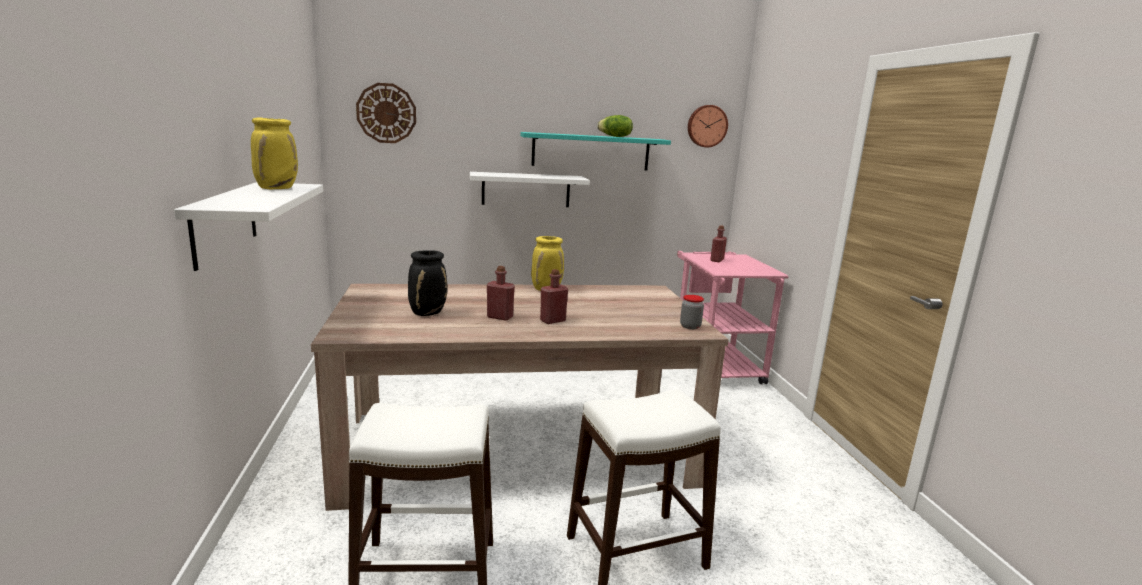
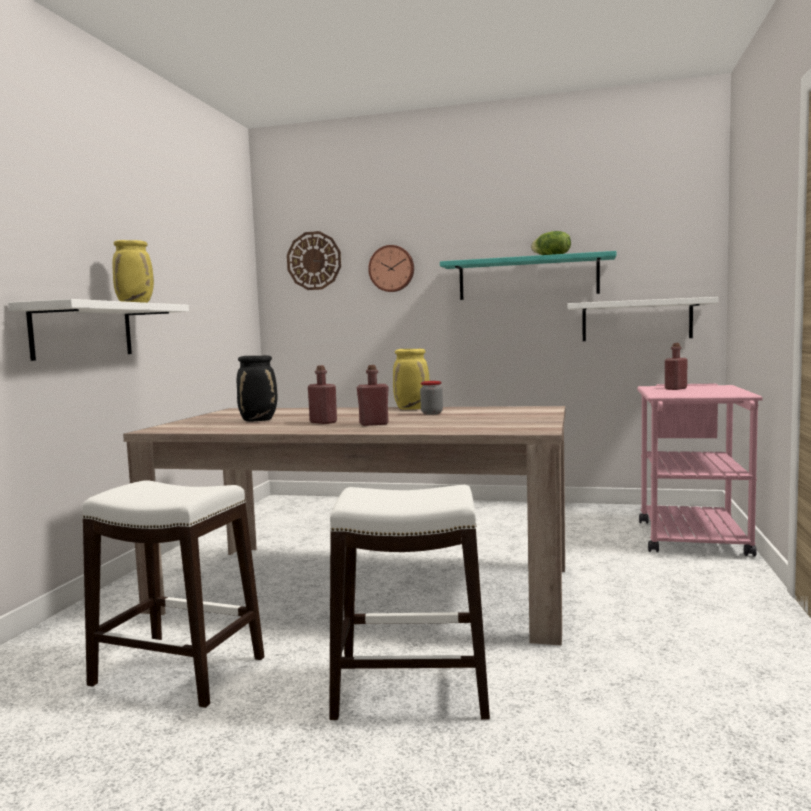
camera: 25 degrees right, 10 degrees down
white shelf [470,172,590,207] -> white shelf moved to [568,297,718,341]
jar [680,295,704,329] -> jar moved to [420,381,443,415]
wall clock [688,105,728,147] -> wall clock moved to [368,245,414,292]

